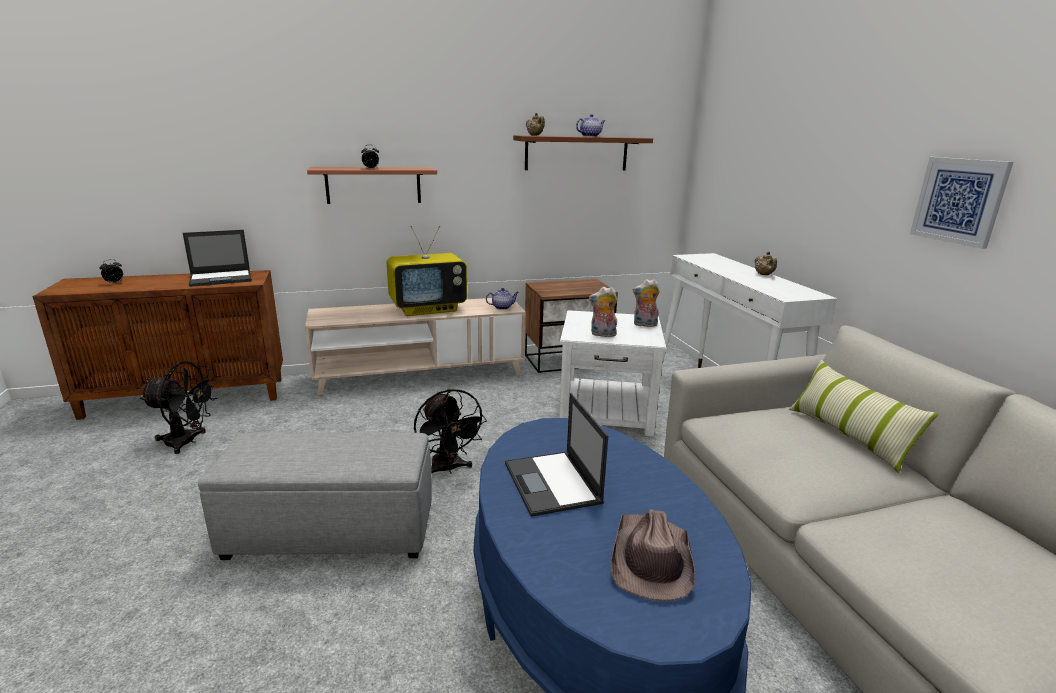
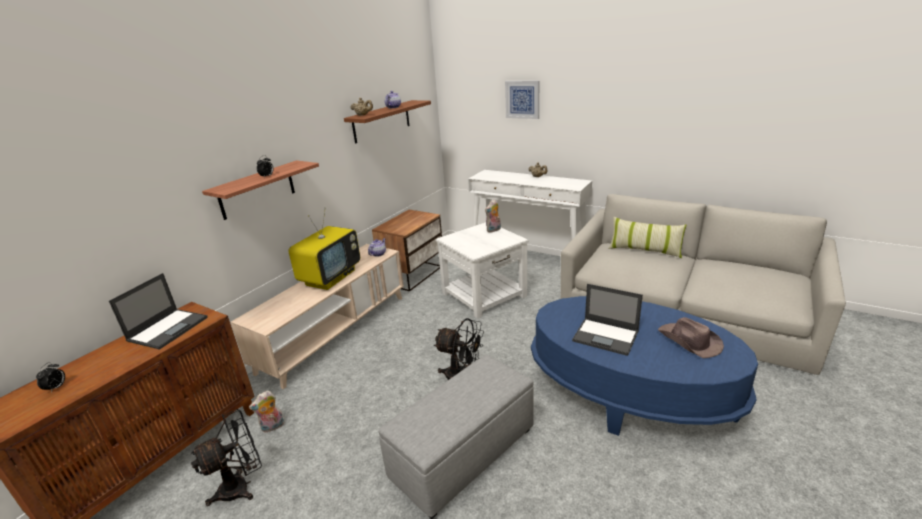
camera: 40 degrees left, 5 degrees up
plush toy [589,287,618,337] -> plush toy moved to [249,390,285,433]
picture [910,157,1013,249] -> picture moved to [505,81,539,119]

